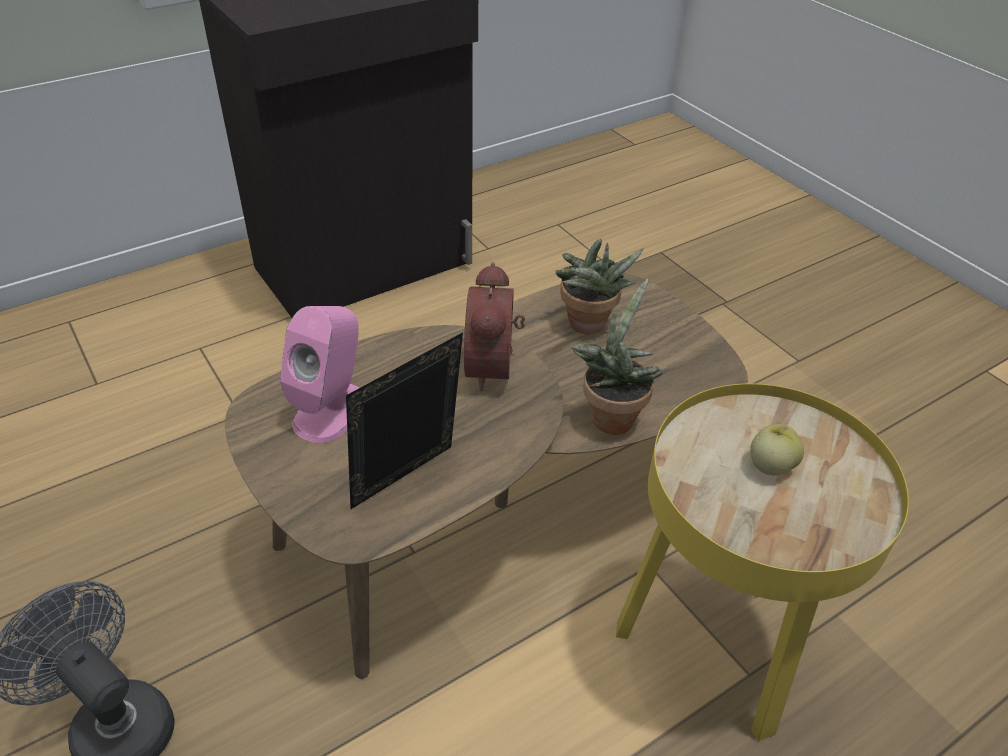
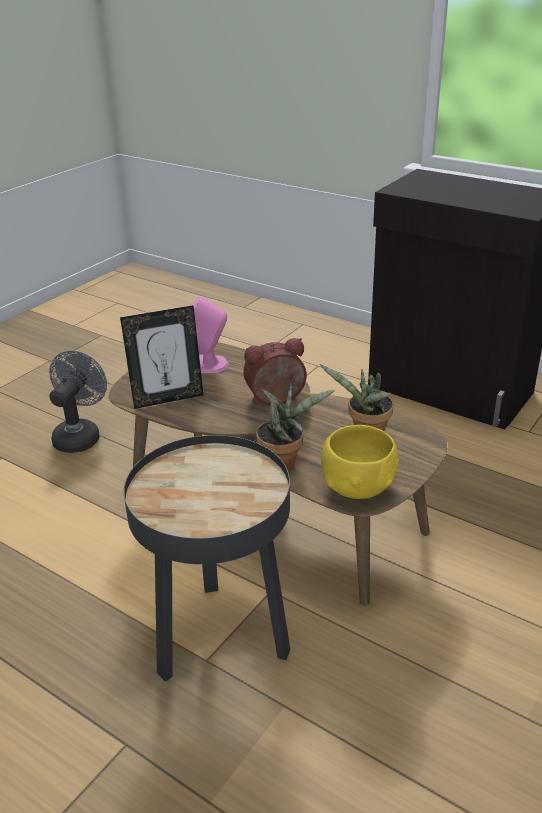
camera: 70 degrees right, 10 degrees down
picture frame [346,332,463,509] -> picture frame turned 135 degrees clockwise [120,305,203,409]
yellow side table [616,383,909,741] -> black side table [124,435,290,682]
apple [750,424,804,475] -> none
none -> yellow bowl [321,425,399,499]

